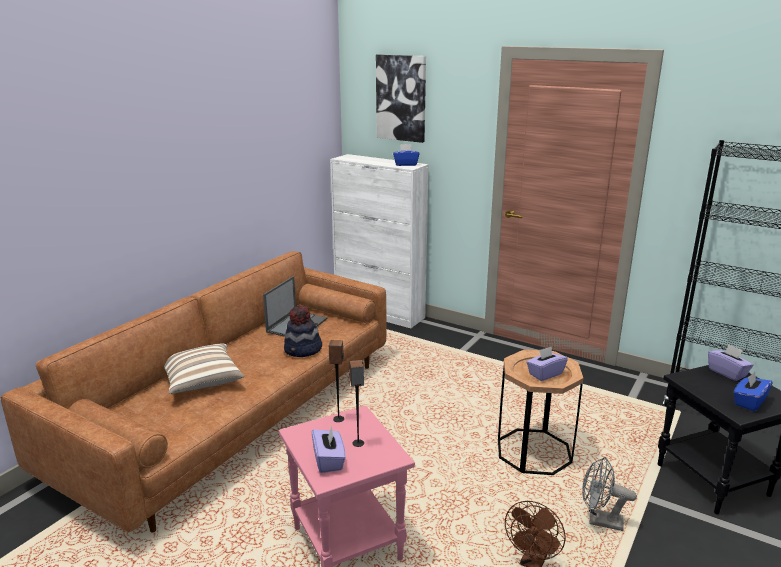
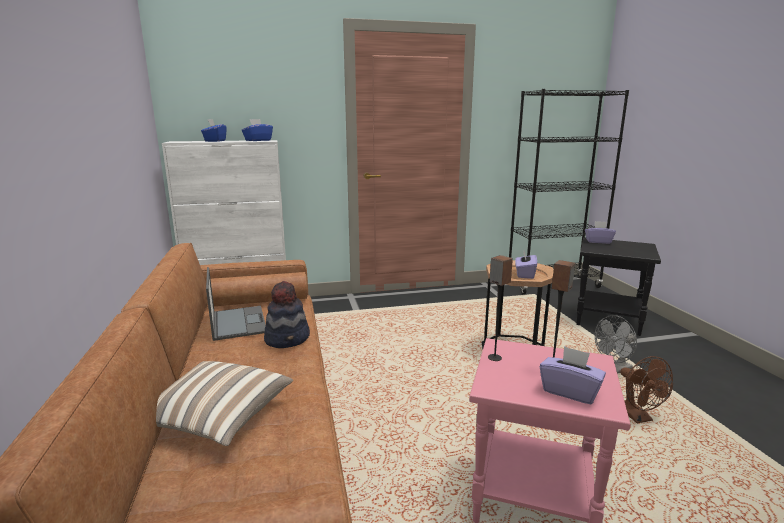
camera: 45 degrees left, 5 degrees down
picture [376,54,426,143] -> none
blue tissue box [733,372,773,411] -> blue tissue box moved to [201,119,226,142]

